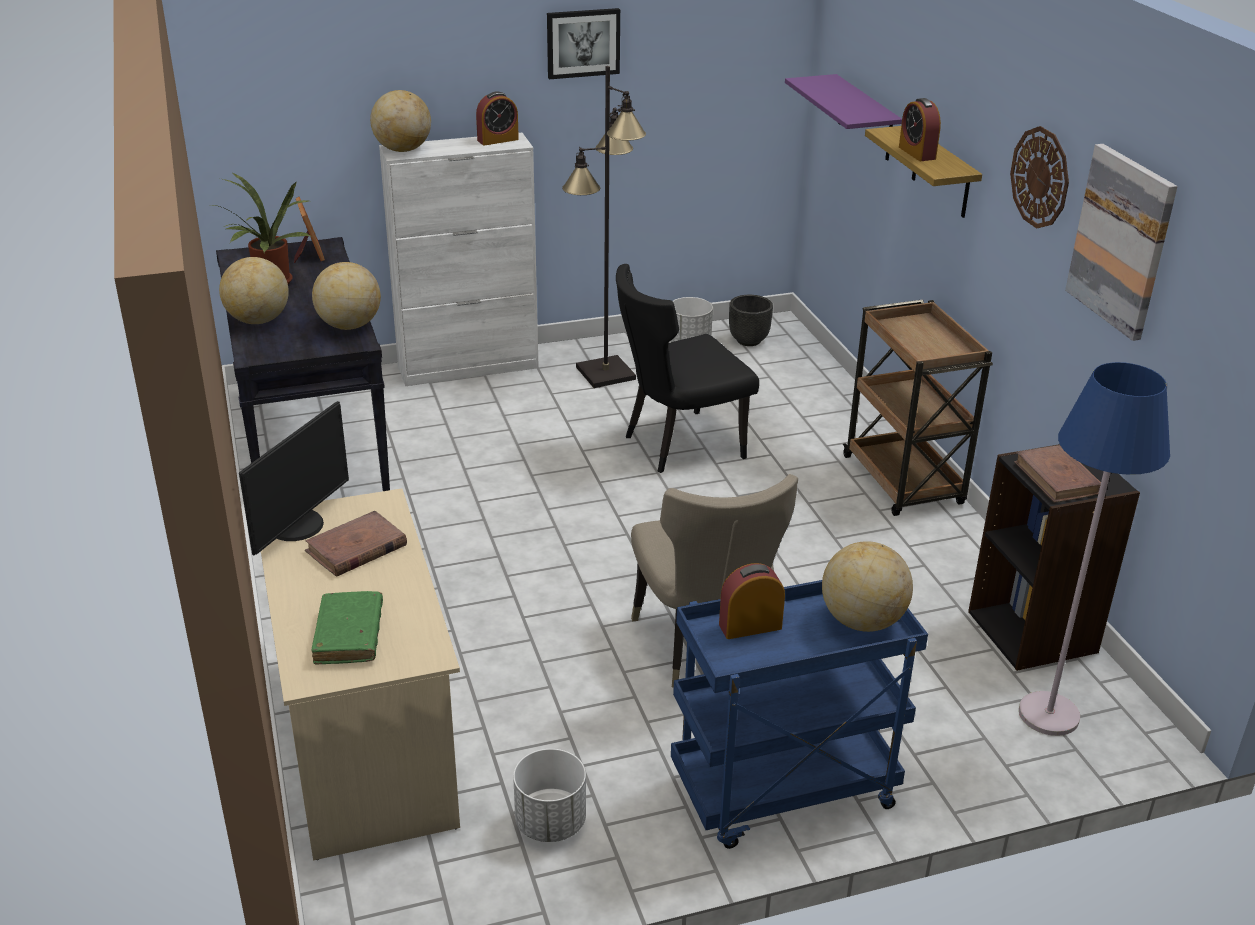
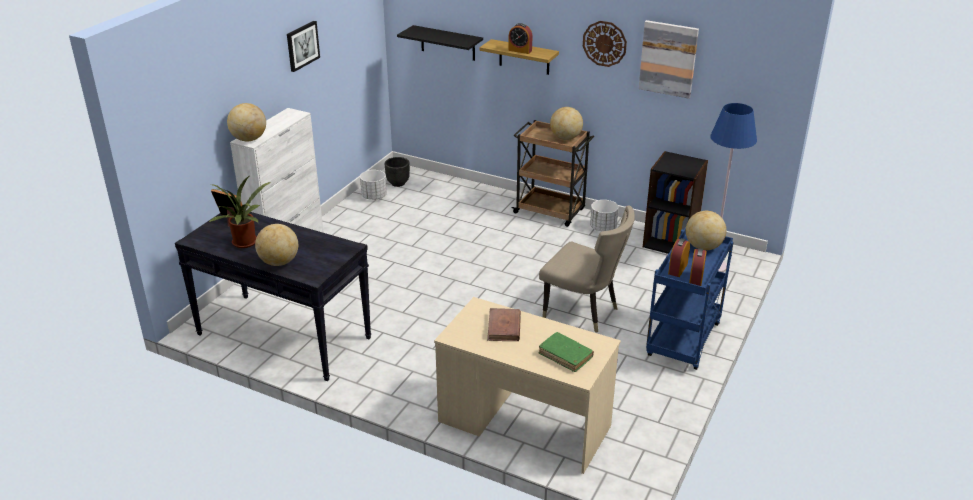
camera: 45 degrees left, 0 degrees up
monitor [239,401,349,555] -> none
globe [312,262,381,330] -> globe moved to [550,107,583,140]
alarm clock [476,91,519,146] -> alarm clock moved to [689,248,707,286]
white planter [513,749,586,842] -> white planter moved to [590,200,619,231]
black floor lamp [562,66,646,388] -> none
black chair [616,264,759,473] -> none
purple shelf [785,74,902,160] -> black shelf [397,25,483,61]
brown book [1014,445,1101,503] -> none

